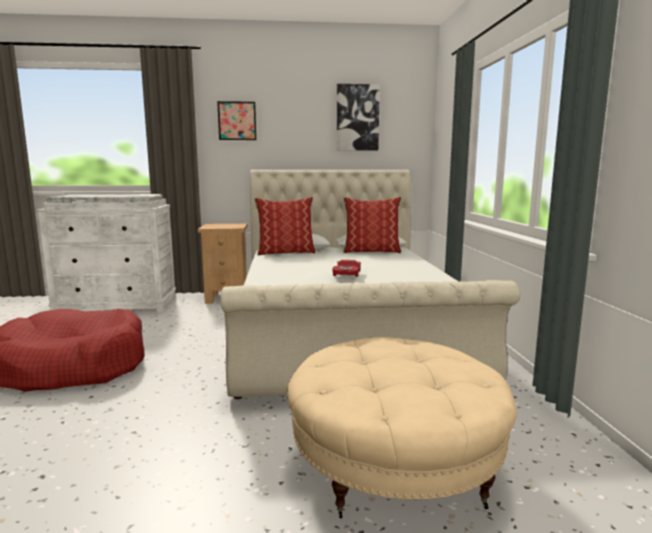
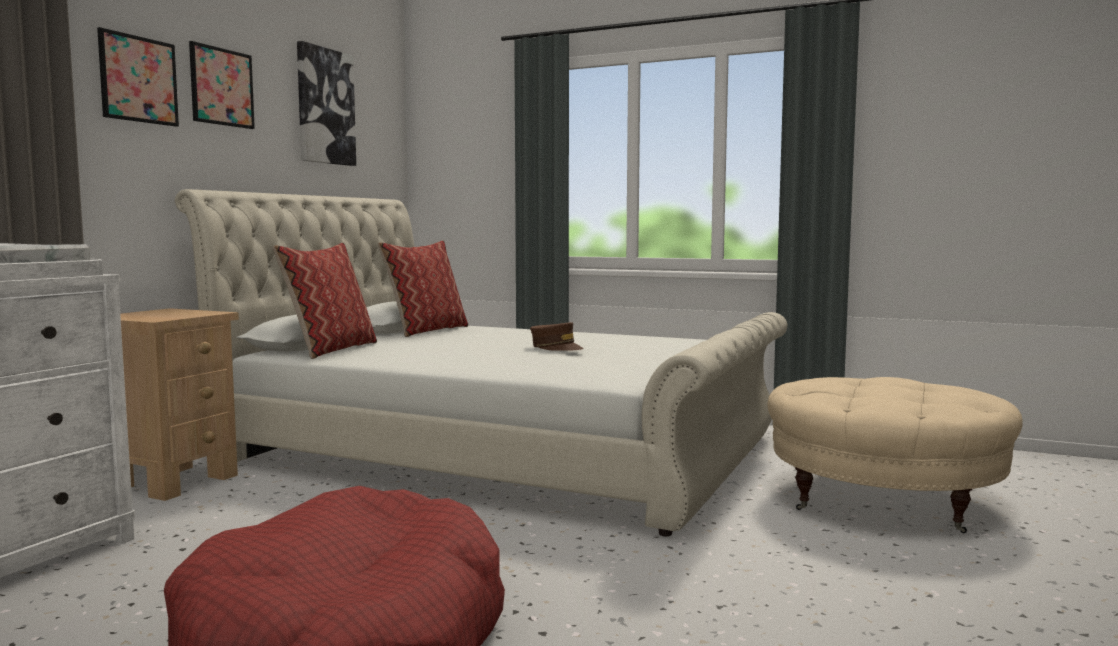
camera: 60 degrees left, 5 degrees down
red toy car [332,260,361,277] -> brown cap [530,322,584,351]
none -> picture [189,41,255,129]

